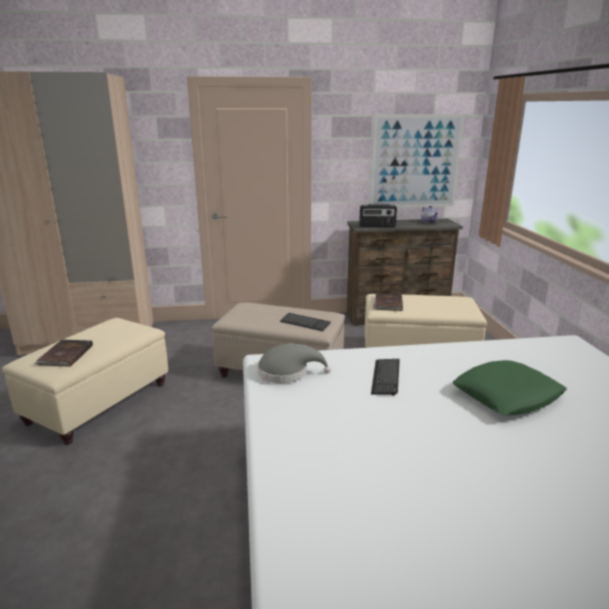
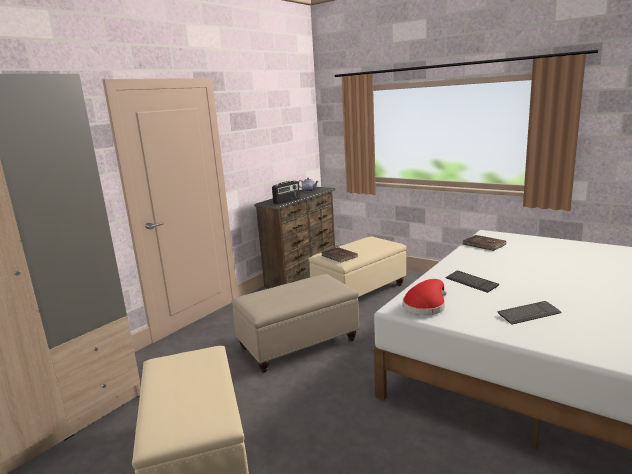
camera: 45 degrees left, 5 degrees down
brown book [35,340,93,367] -> brown book moved to [463,235,506,251]
grey hat [258,343,331,383] -> red hat [403,279,447,315]
keyboard [280,313,331,331] -> keyboard moved to [498,301,562,325]
picture [370,114,464,208] -> none
green pillow [452,360,567,415] -> none

